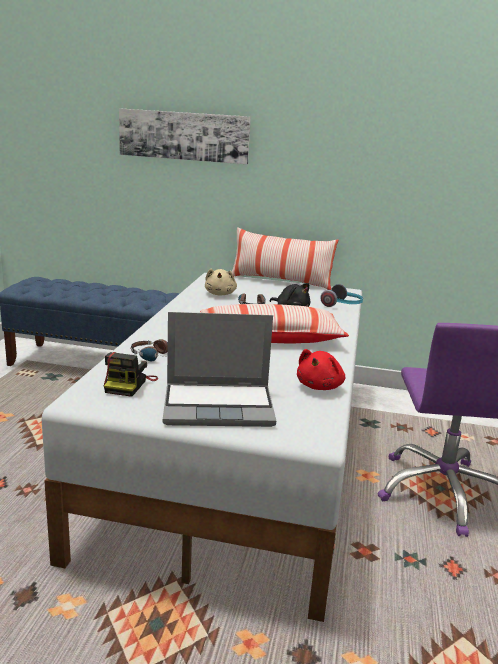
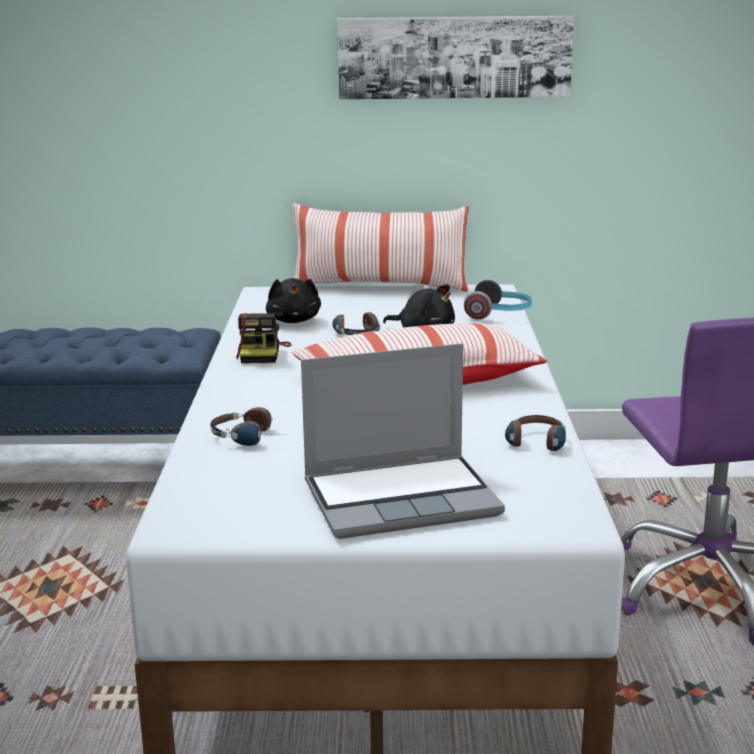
camera: 10 degrees left, 0 degrees up
camera [104,352,158,397] -> camera moved to [236,313,291,363]
picture [119,108,251,164] -> picture moved to [337,16,574,100]
beige plush toy [205,269,237,295] -> black plush toy [266,278,321,323]
red plush toy [297,349,345,390] -> headphones [505,415,566,451]

